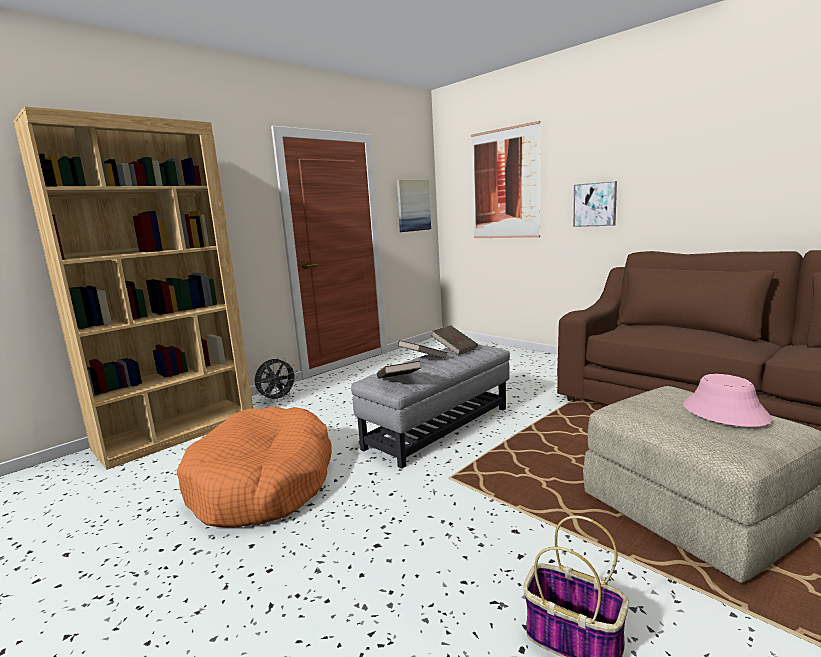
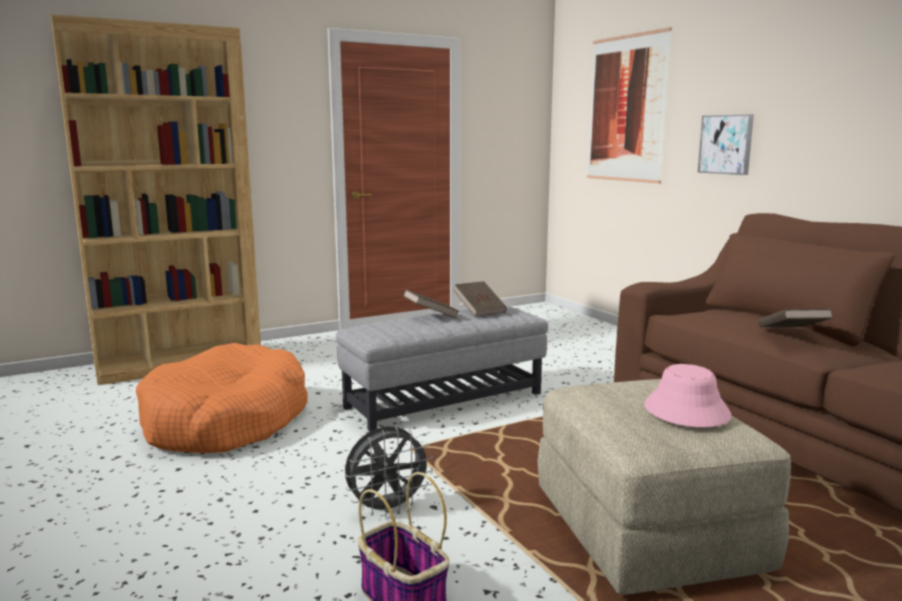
camera: 15 degrees right, 0 degrees up
grey fan [255,358,298,402] -> grey fan moved to [345,426,433,517]
brown book [377,361,421,379] -> brown book moved to [758,309,833,328]
picture [396,180,431,232] -> none

